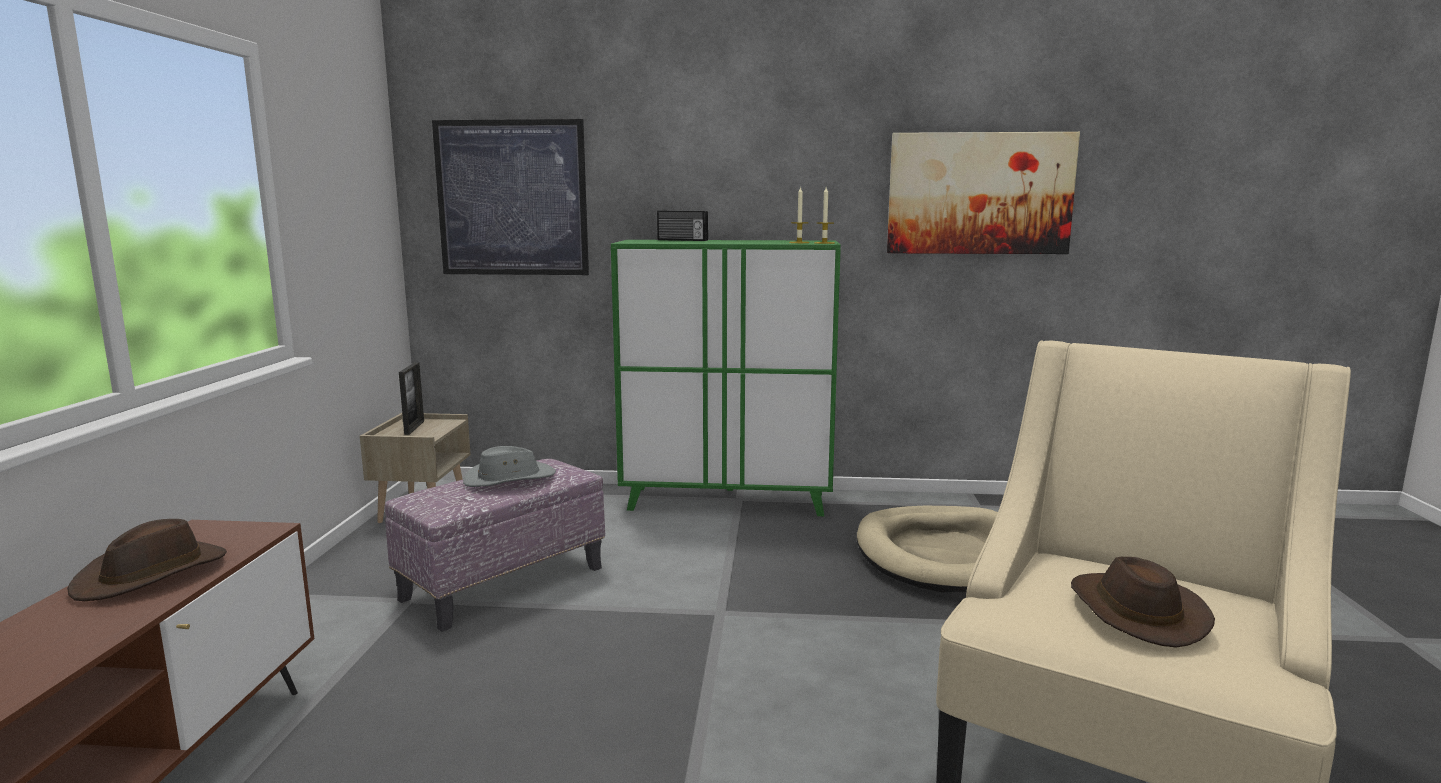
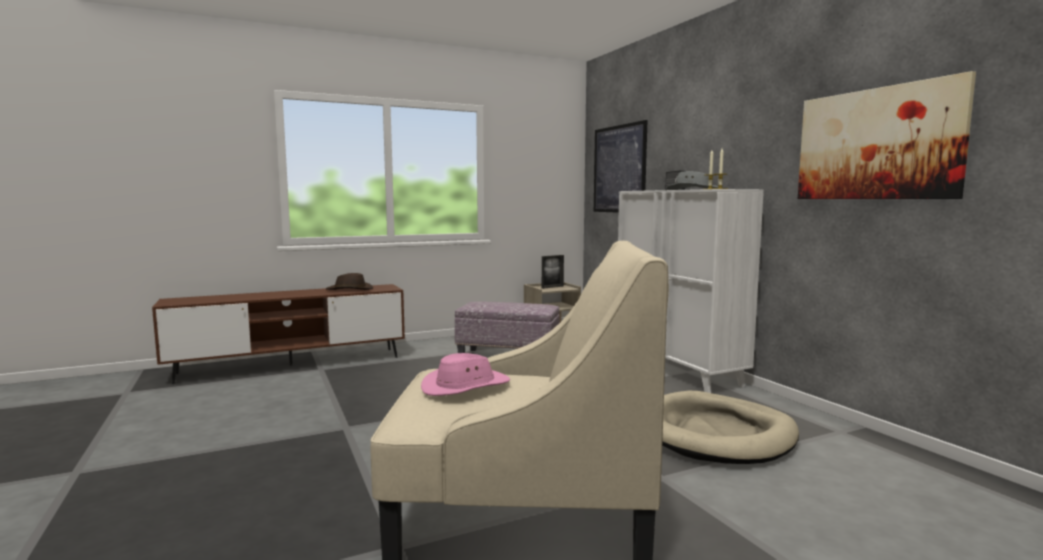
camera: 60 degrees right, 5 degrees down
grey hat [463,446,556,487] -> grey hat moved to [667,171,718,190]
green cabinet [611,240,841,516] -> white cabinet [618,189,764,393]
brown hat [1071,557,1215,648] -> pink hat [421,353,510,396]

